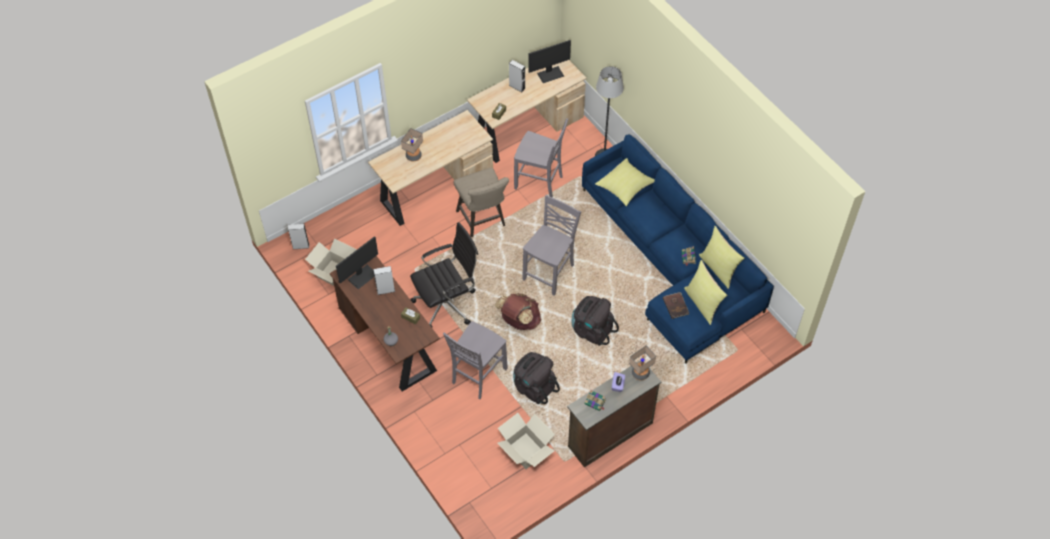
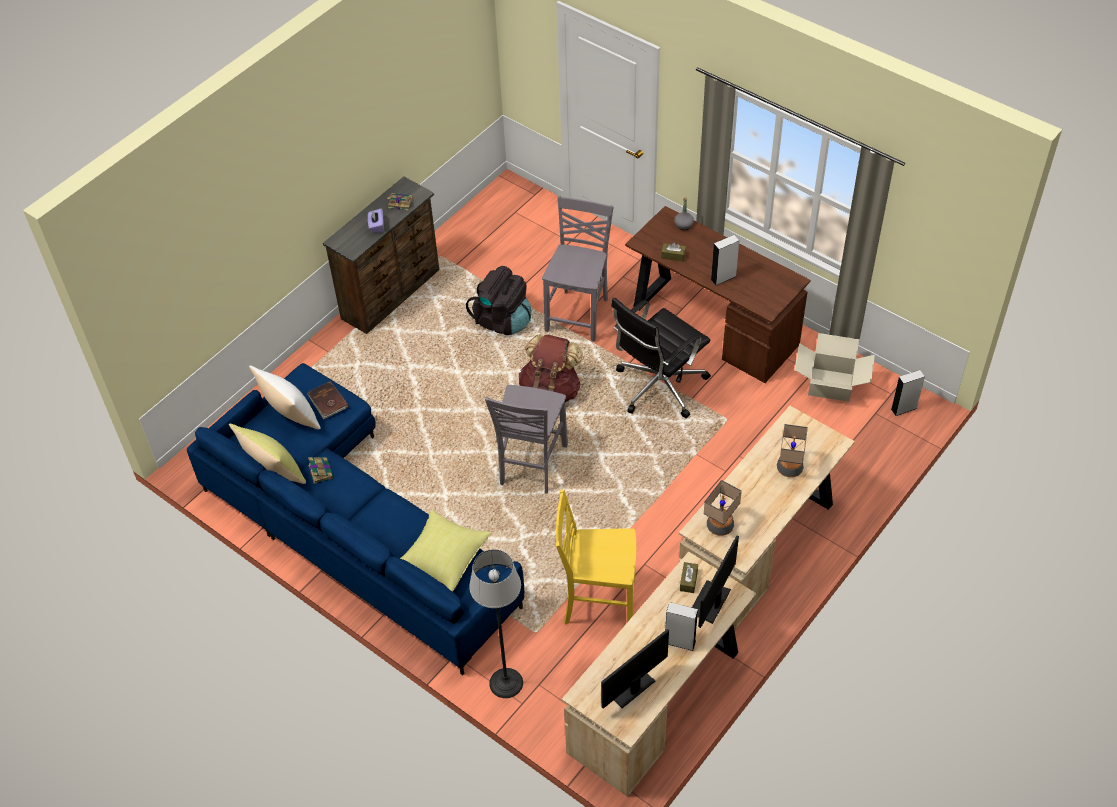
camera: 165 degrees right, 5 degrees down
monitor [336,236,378,289] -> monitor moved to [692,535,739,628]
beige stool [454,168,509,237] -> none
cardboard box [497,413,555,469] -> none
grey chair [514,118,568,198] -> yellow chair [556,489,636,624]
black backpack [571,296,619,346] -> none
table lamp [629,346,656,380] -> table lamp moved to [703,480,742,536]
yellow pillow [684,260,727,325] -> white pillow [249,366,320,430]

